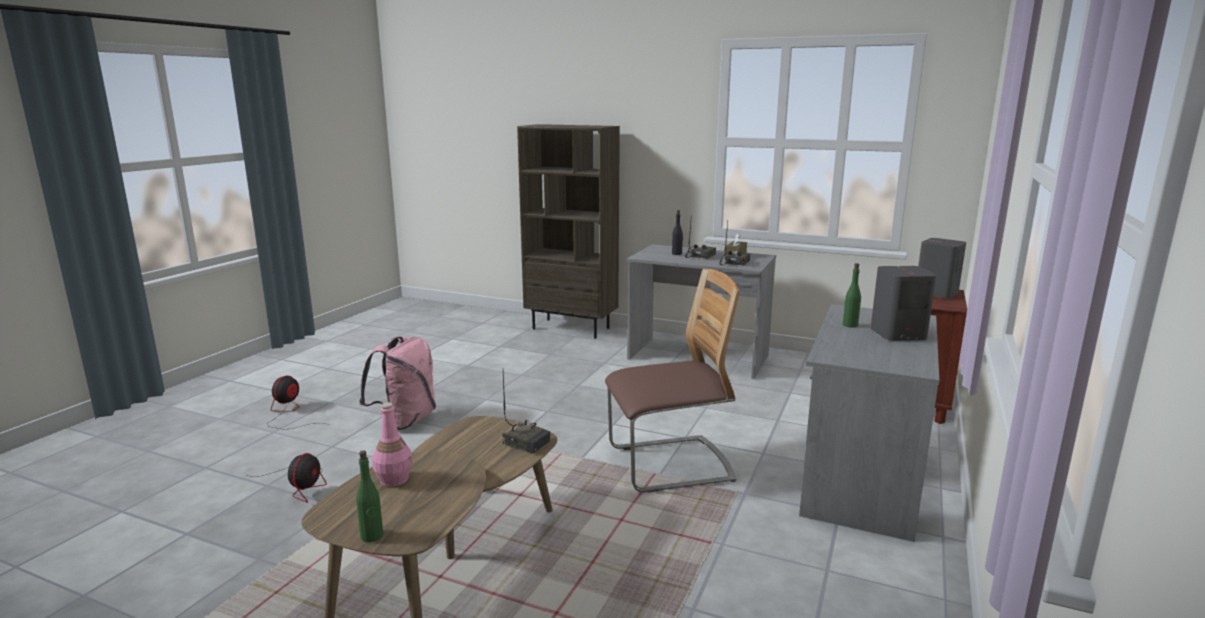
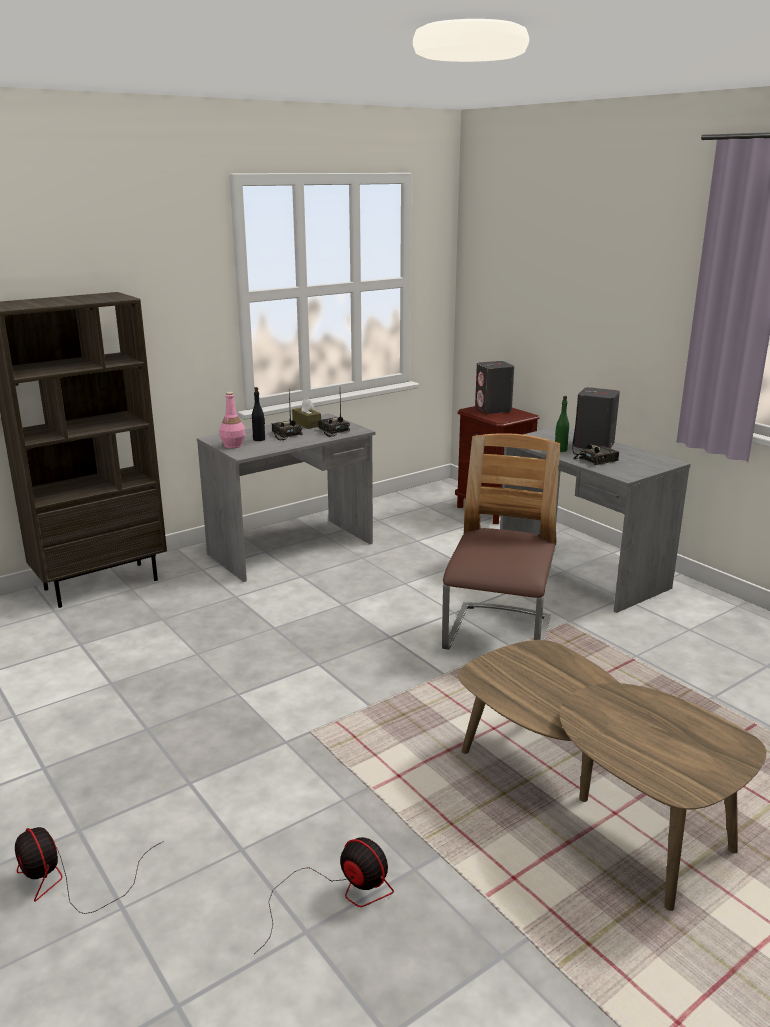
camera: 60 degrees left, 5 degrees up
green bottle [356,450,383,542] -> none
pink backpack [359,336,436,430] -> none
pink bottle [372,402,413,487] -> pink bottle moved to [219,392,245,448]
radio [502,372,550,454] -> radio moved to [572,408,619,465]

